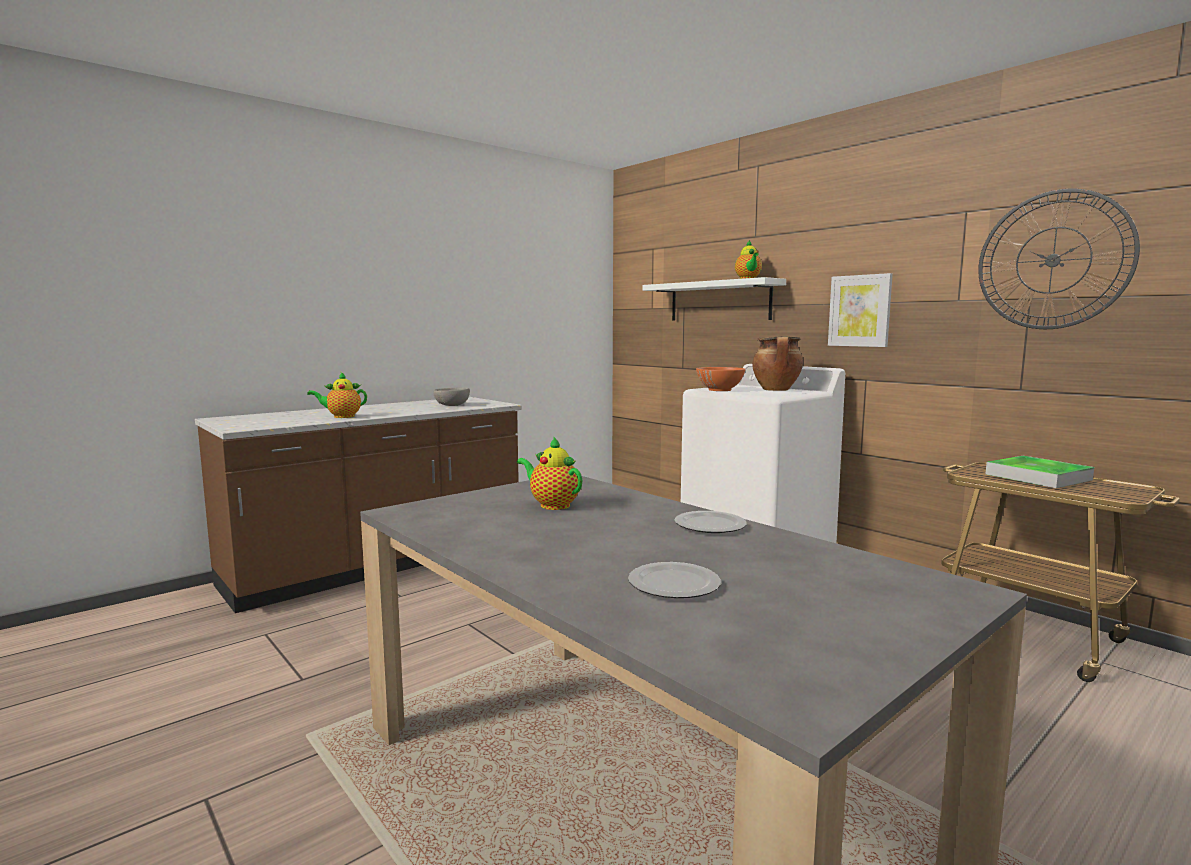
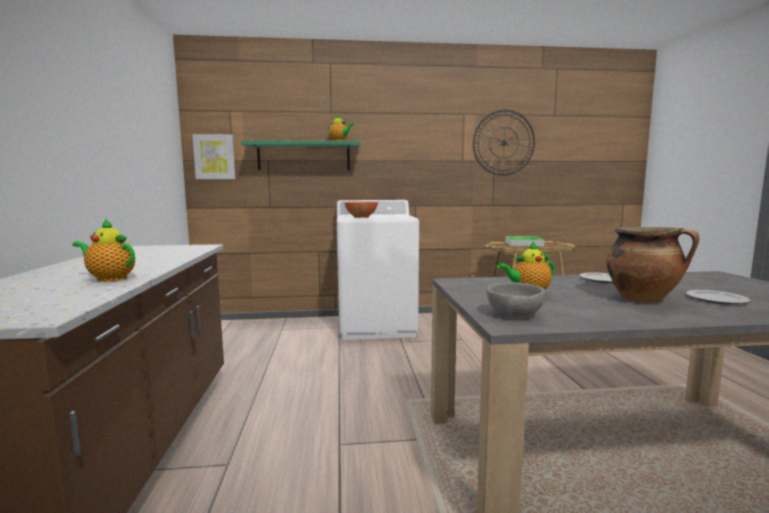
camera: 55 degrees left, 0 degrees up
teapot [307,372,367,418] -> teapot turned 90 degrees clockwise [72,219,135,282]
grey bowl [433,387,470,406] -> grey bowl moved to [487,282,545,317]
white shelf [643,277,786,321] -> green shelf [241,140,361,170]
cooking pot [752,336,803,391] -> cooking pot moved to [607,227,699,303]
picture [828,273,893,347] -> picture moved to [192,134,235,179]

